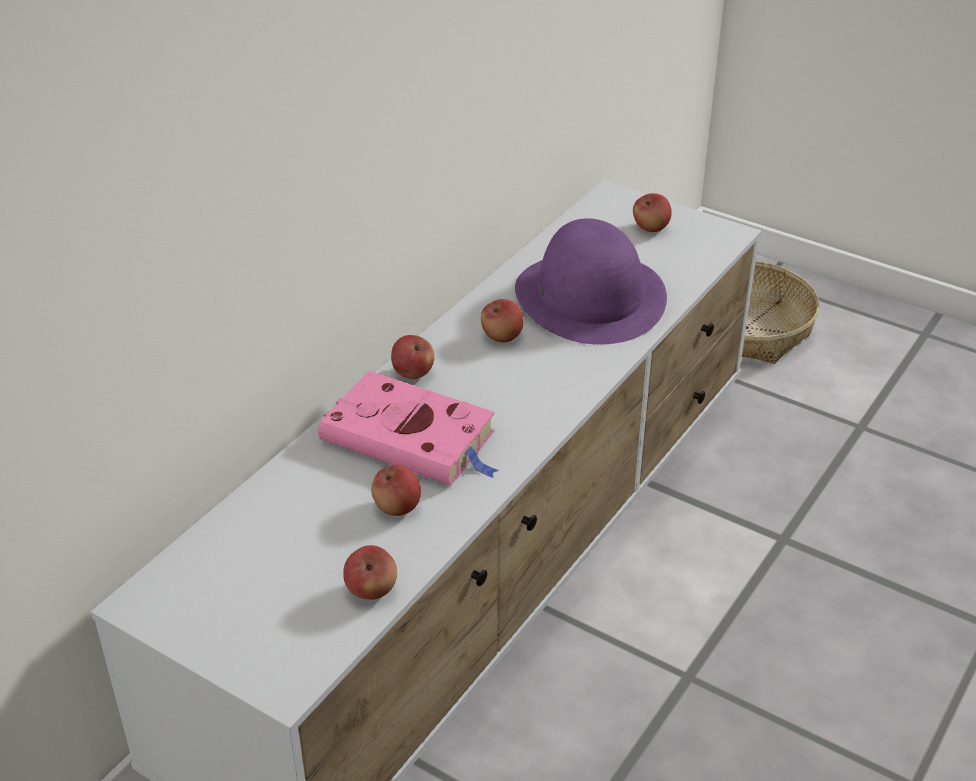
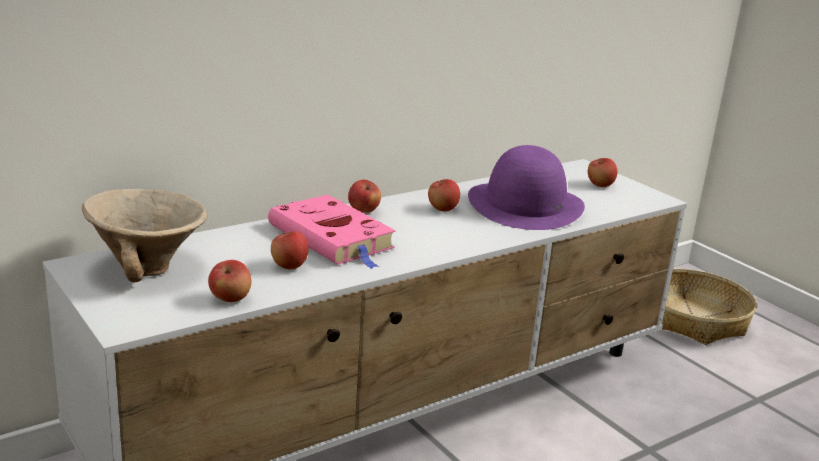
camera: 20 degrees right, 15 degrees down
none -> beige bowl [82,189,207,282]

